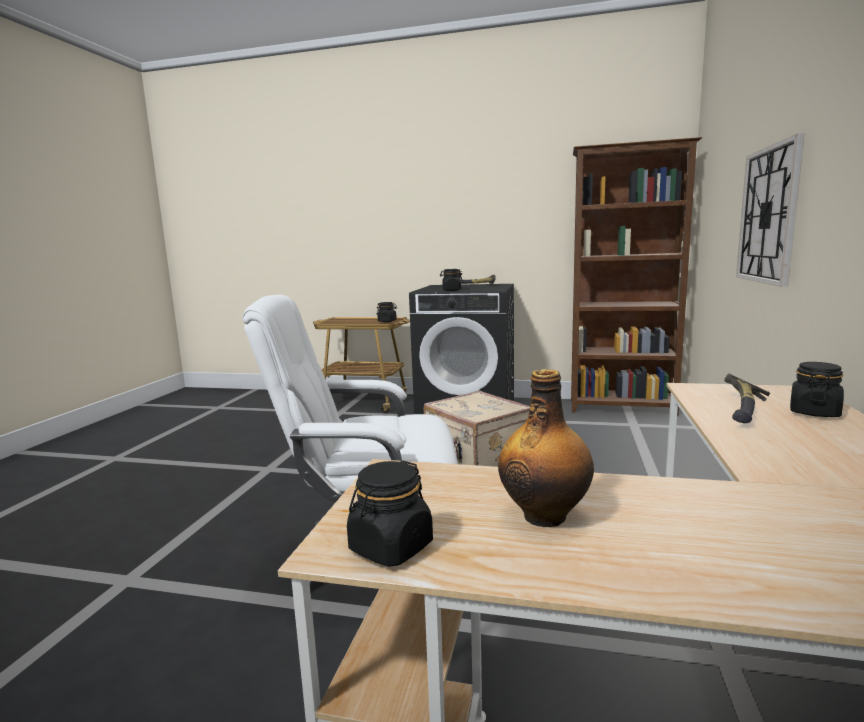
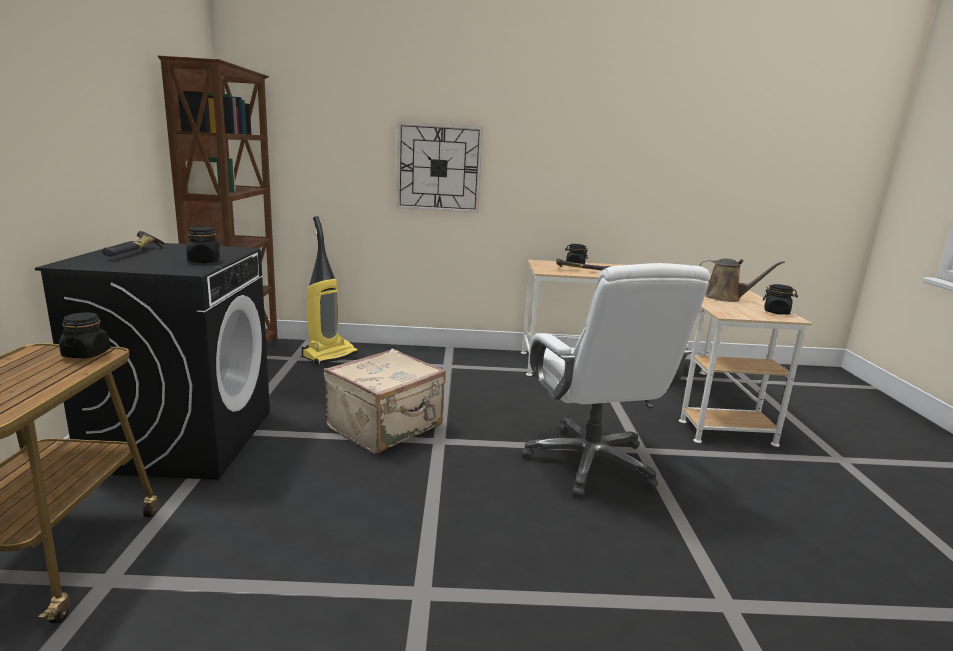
camera: 105 degrees left, 5 degrees up
bottle [498,369,594,527] -> brown watering can [699,259,785,302]
none -> vacuum cleaner [302,216,359,365]

